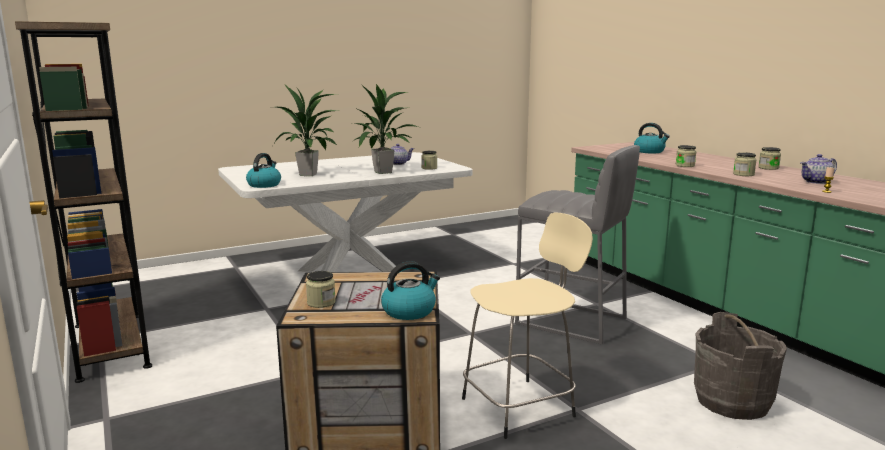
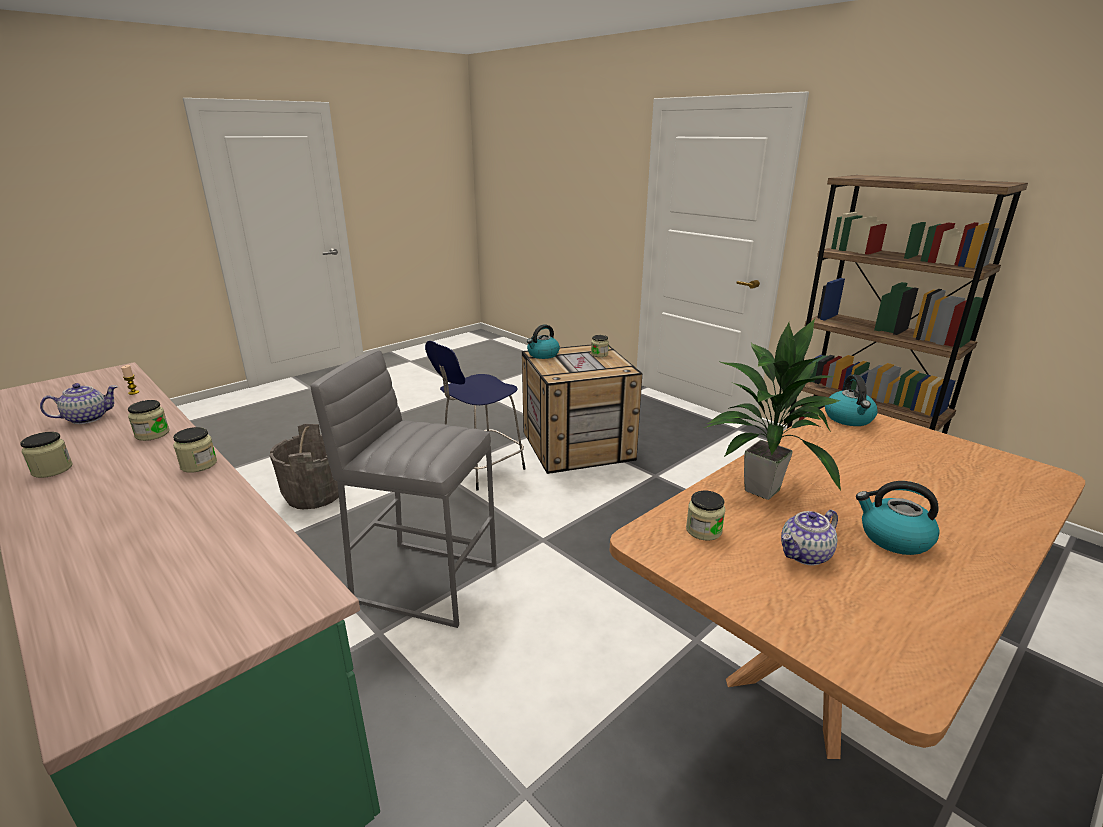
camera: 165 degrees right, 10 degrees up
white dining table [218,152,473,272] -> brown dining table [609,406,1085,759]
potted plant [273,85,338,176] -> none
beige stool [462,213,593,439] -> blue stool [425,341,525,491]
kettle [634,123,670,153] -> kettle moved to [856,481,940,555]

